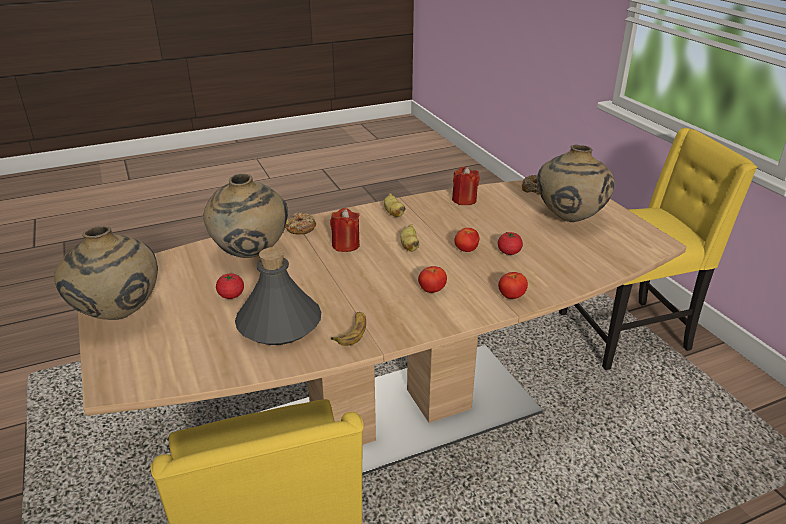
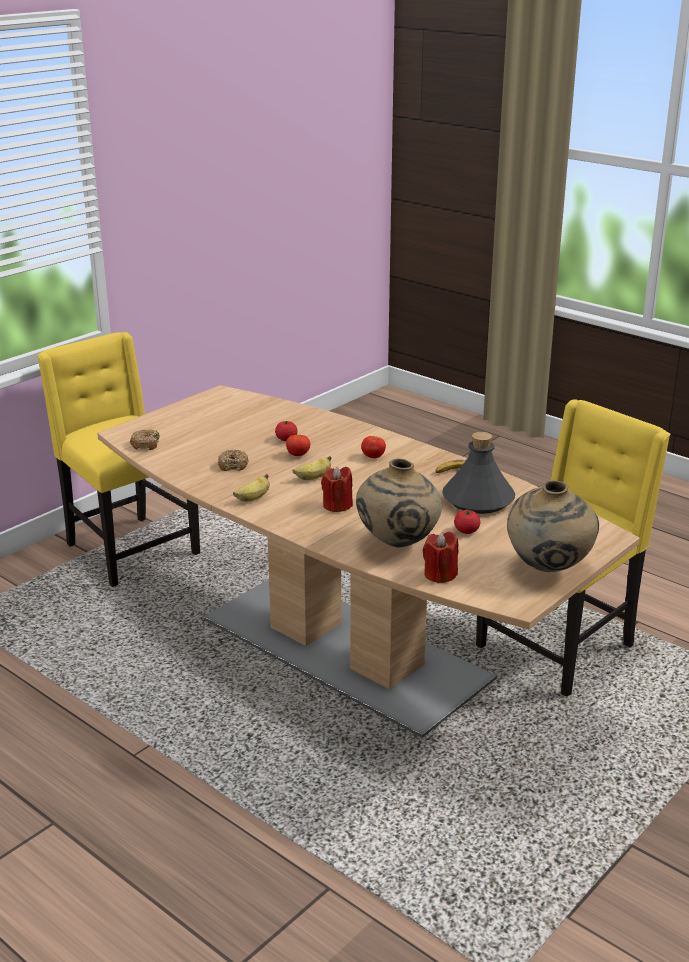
camera: 115 degrees left, 5 degrees down
donut [285,212,316,235] -> donut moved to [218,450,249,471]
red candle [452,167,480,205] -> red candle moved to [423,532,458,583]
tomato [498,272,528,299] -> none
beige vase [537,145,615,222] -> none

